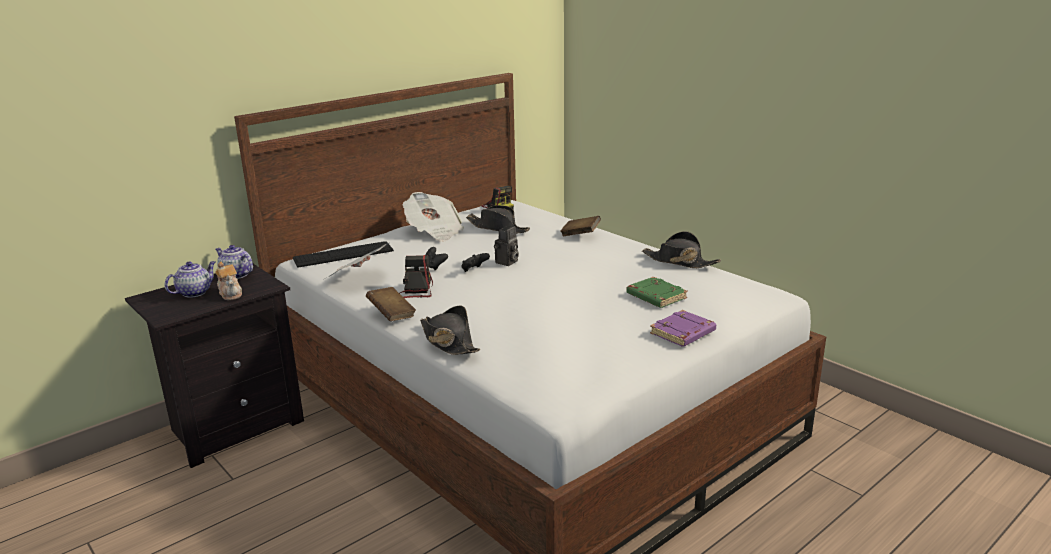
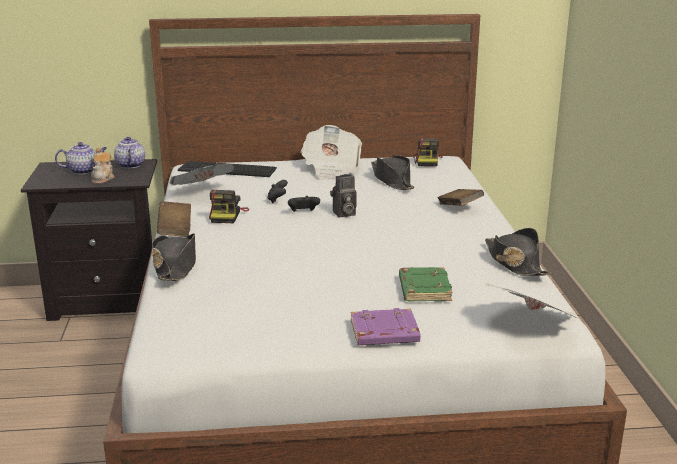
camera: 35 degrees right, 0 degrees up
camera [399,255,433,298] -> camera turned 150 degrees clockwise [209,189,249,223]
none -> newspaper [485,283,578,318]

